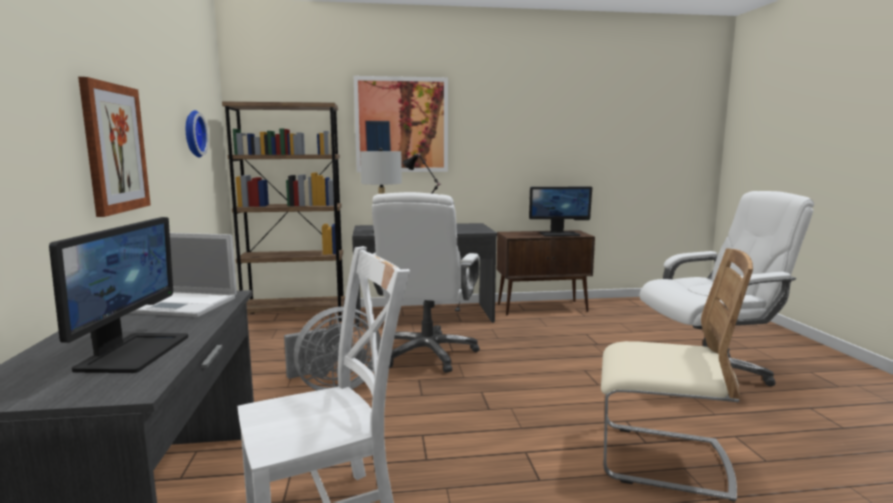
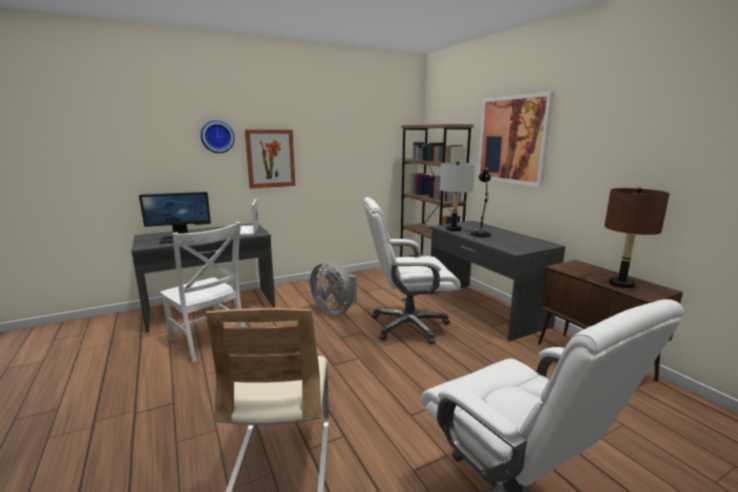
camera: 70 degrees right, 5 degrees up
wall clock [186,110,208,158] -> wall clock moved to [201,120,235,153]
monitor [529,187,592,237] -> brown table lamp [604,187,670,288]

